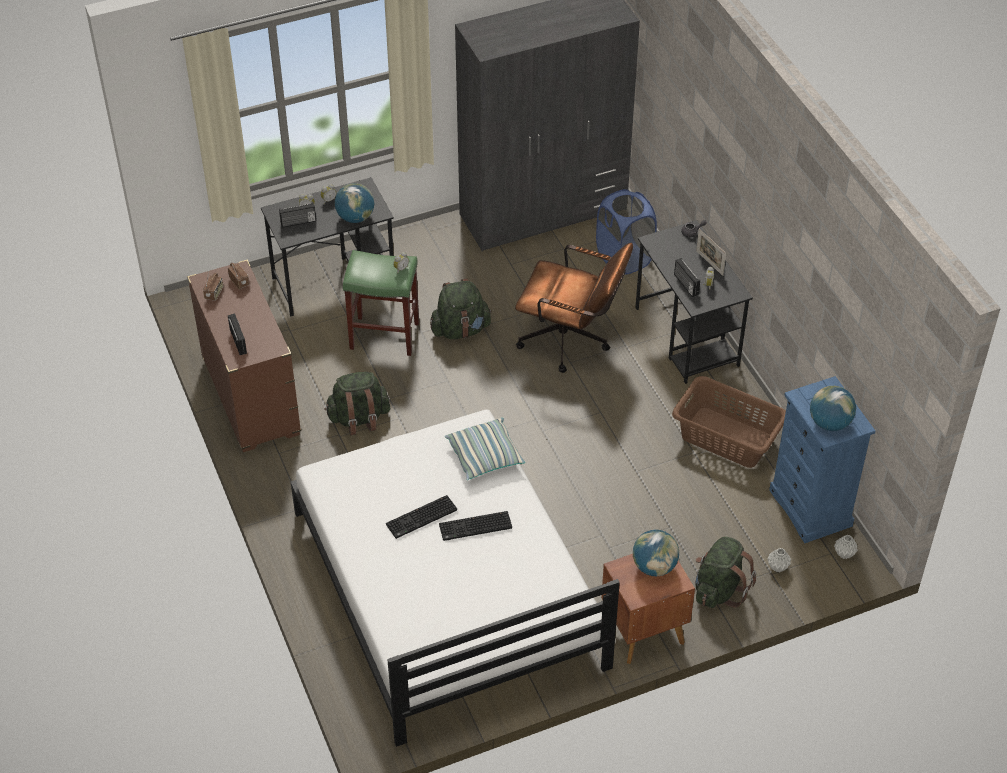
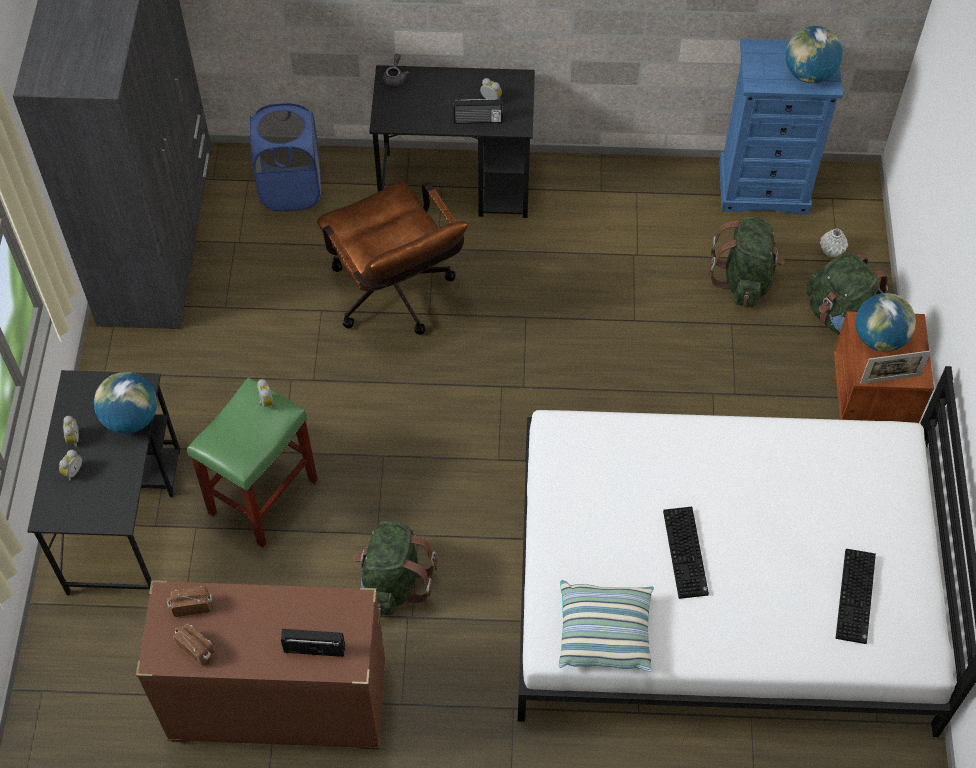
camera: 65 degrees left, 10 degrees up
radio [279,203,316,228] -> none
green backpack [430,279,492,339] -> green backpack moved to [708,217,784,307]
keyboard [439,511,512,541] -> keyboard moved to [836,549,876,644]
pillow [445,418,525,480] -> pillow moved to [559,580,654,672]
brown office chair [515,243,633,373] -> brown office chair turned 105 degrees clockwise [317,181,468,335]
brown laundry basket [672,376,786,468] -> none
picture frame [696,229,726,276] -> picture frame moved to [860,350,931,384]
grey vase [834,535,858,559] -> none

